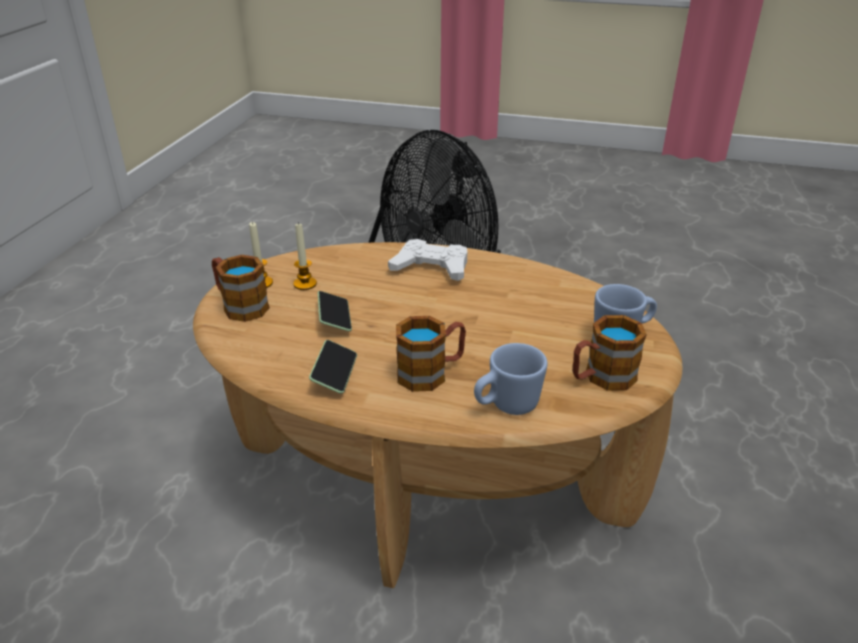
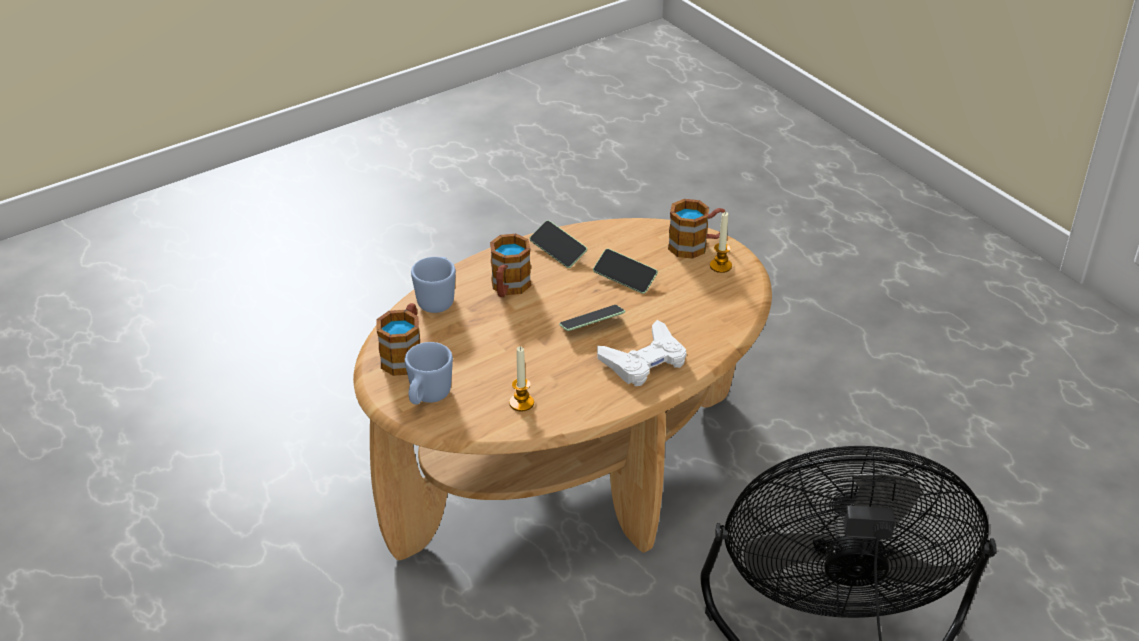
camera: 130 degrees right, 5 degrees up
candle [293,222,317,290] -> candle moved to [509,346,534,412]
none -> phone [559,305,625,331]

